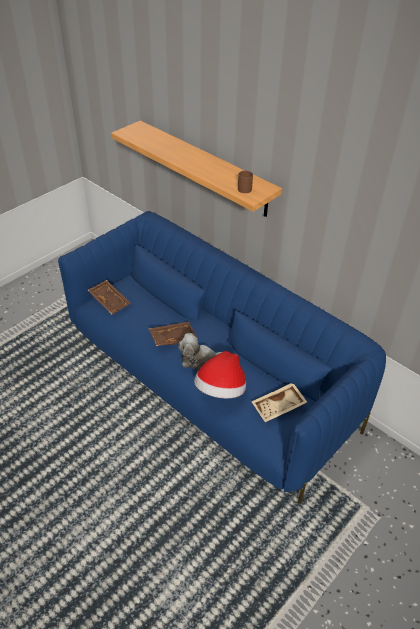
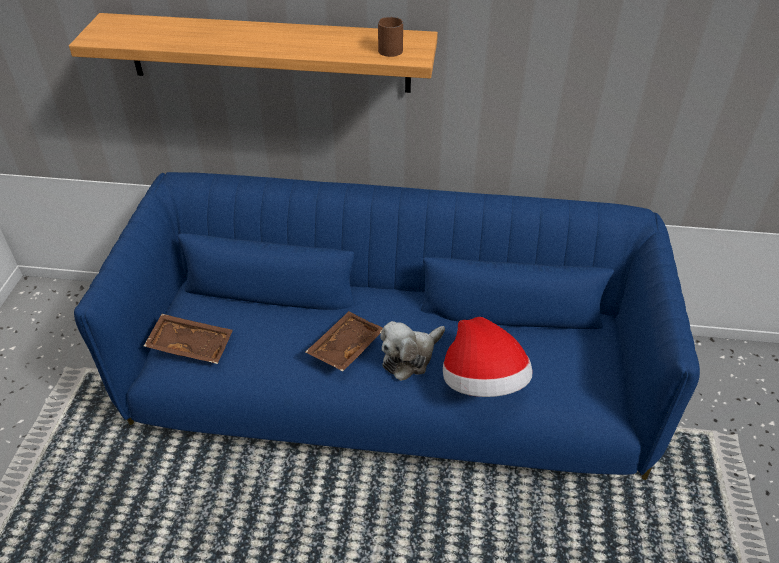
camera: 35 degrees left, 0 degrees up
beige tray [251,383,307,422] -> none

